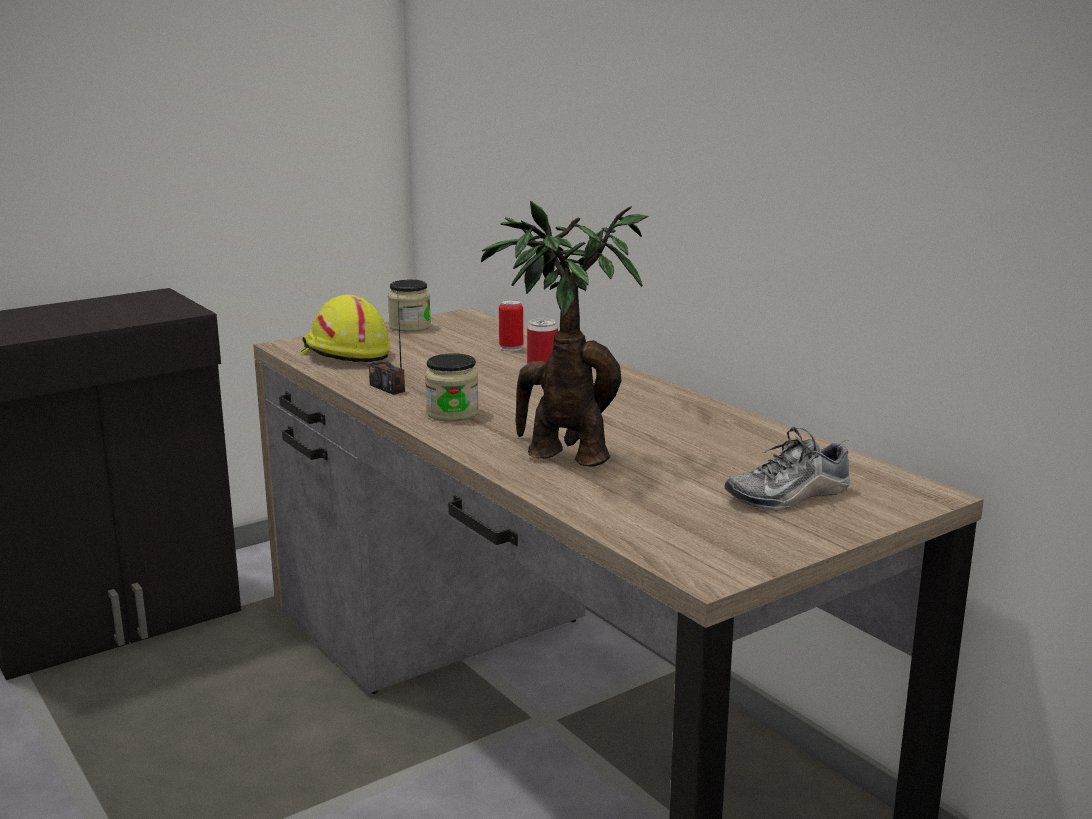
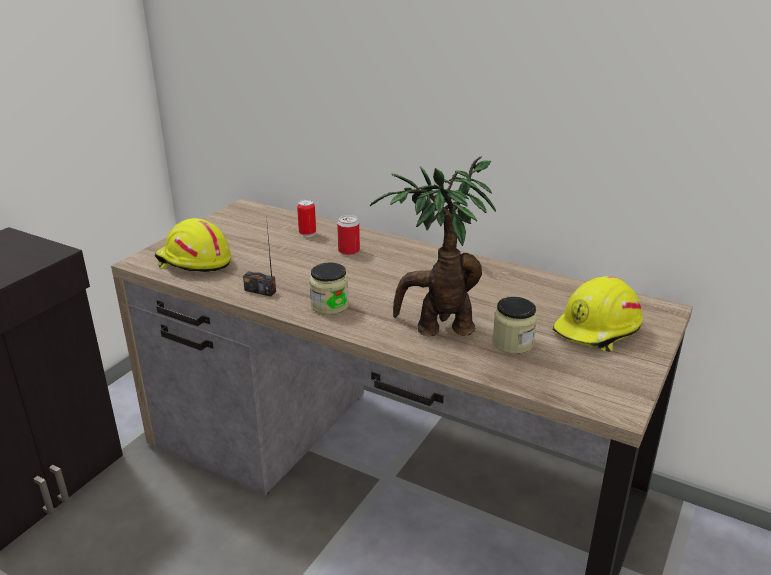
camera: 25 degrees left, 10 degrees up
jar [388,280,431,332] -> jar moved to [492,297,537,354]
shoe [724,427,850,512] -> yellow hard hat [552,276,643,352]

